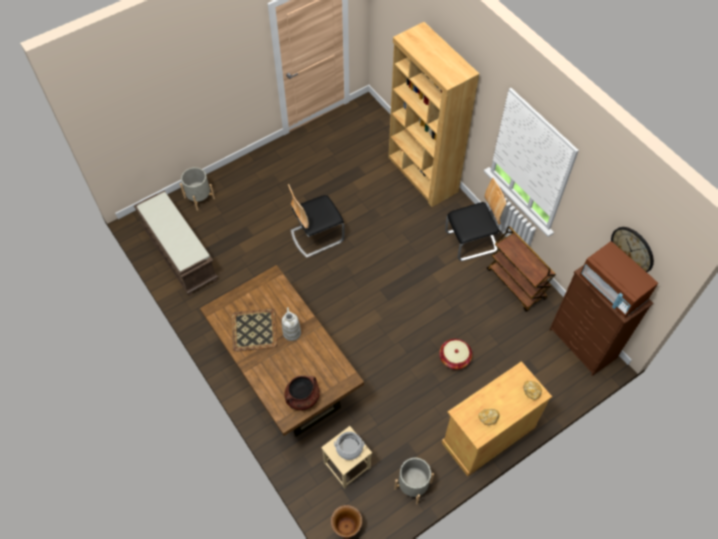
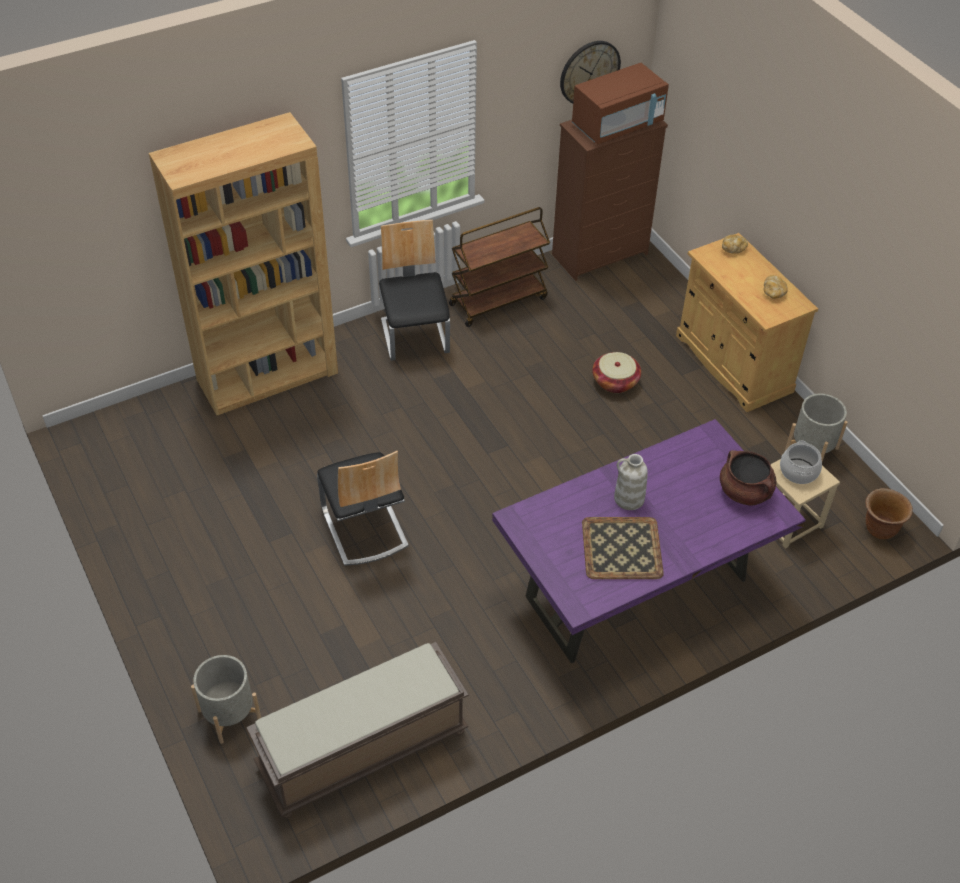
camera: 85 degrees left, 10 degrees down
brown dining table [200,265,364,437] -> purple dining table [492,419,806,663]

